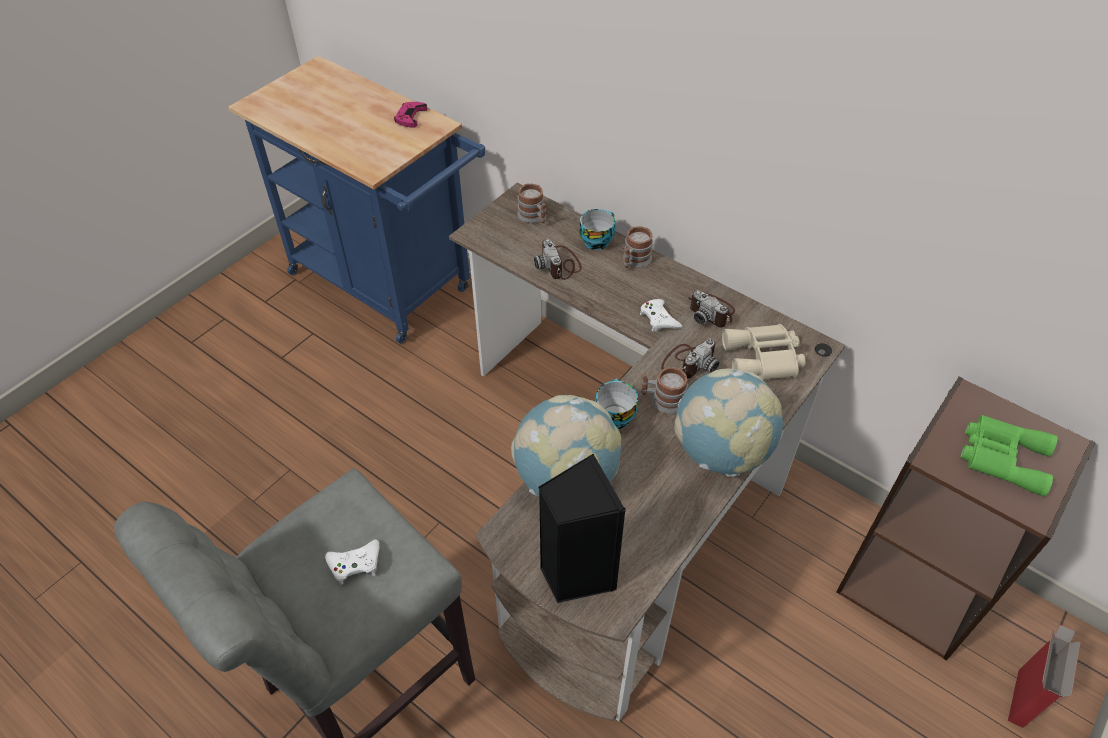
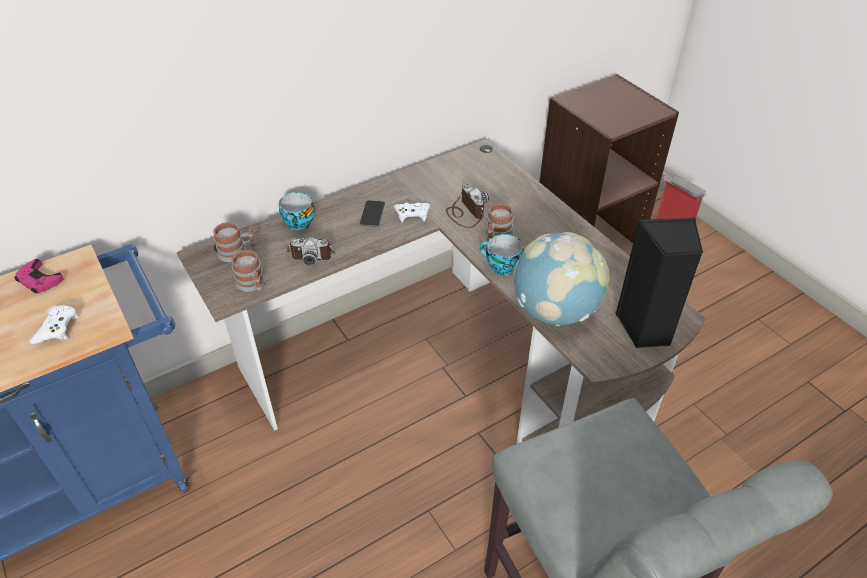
camera: 70 degrees left, 5 degrees down
white game controller [325,539,379,585] -> white game controller moved to [30,305,79,344]
mug [623,226,653,268] -> mug moved to [231,250,265,292]
globe [674,369,783,477] -> none
camera [688,290,735,328] -> none
beige binoculars [722,324,805,380] -> none
green binoculars [961,415,1057,497] -> none
none -> phone [360,200,385,227]

